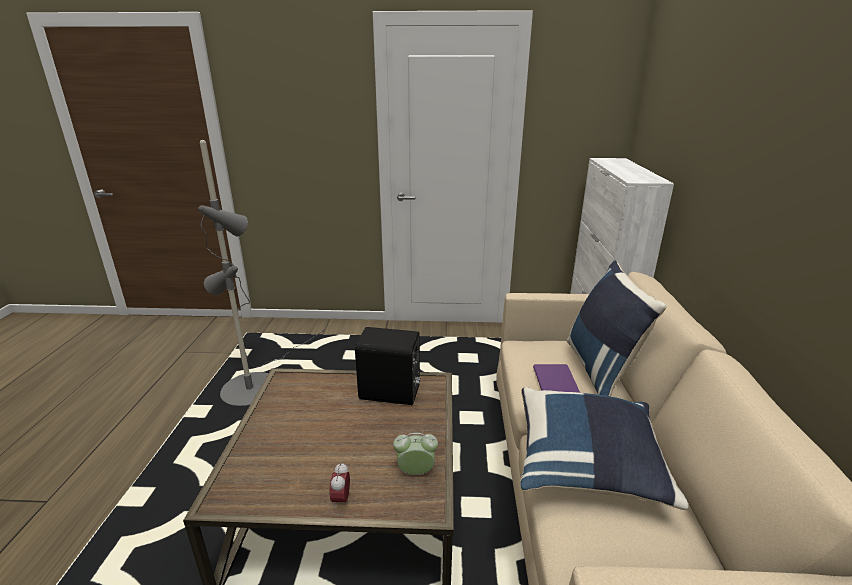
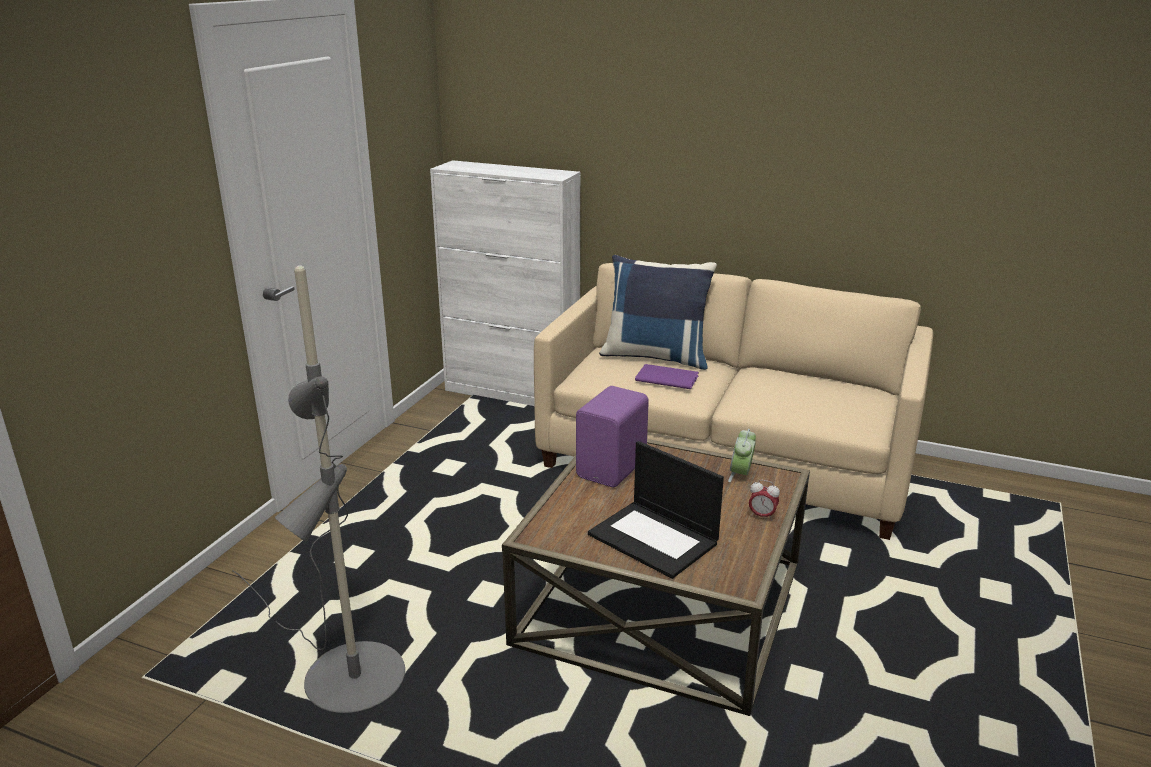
camera: 70 degrees left, 0 degrees up
black speaker [355,327,421,405] -> purple speaker [576,386,649,487]
blue pillow [520,387,688,510] -> none
none -> laptop [588,441,724,579]

